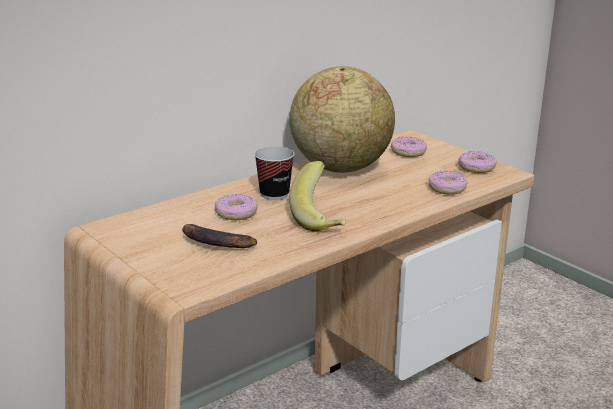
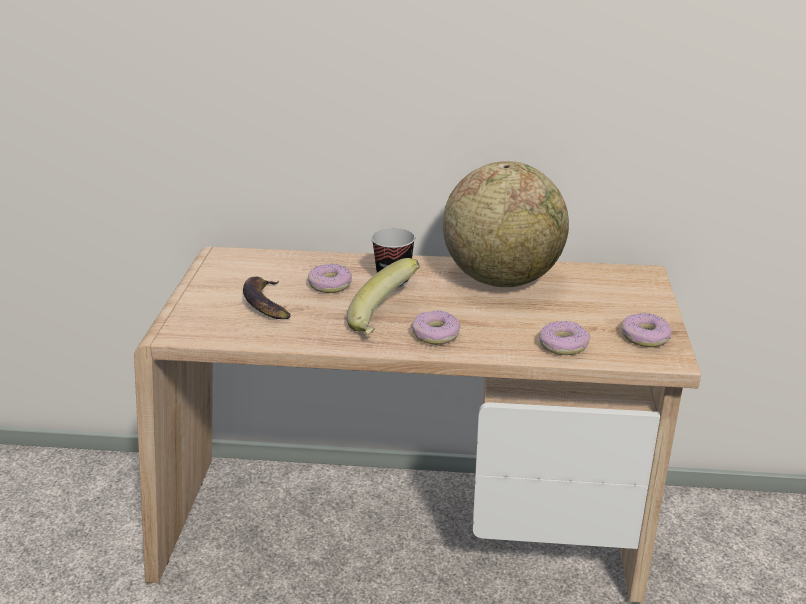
camera: 45 degrees right, 5 degrees up
donut [391,137,427,157] -> donut moved to [411,310,460,345]

